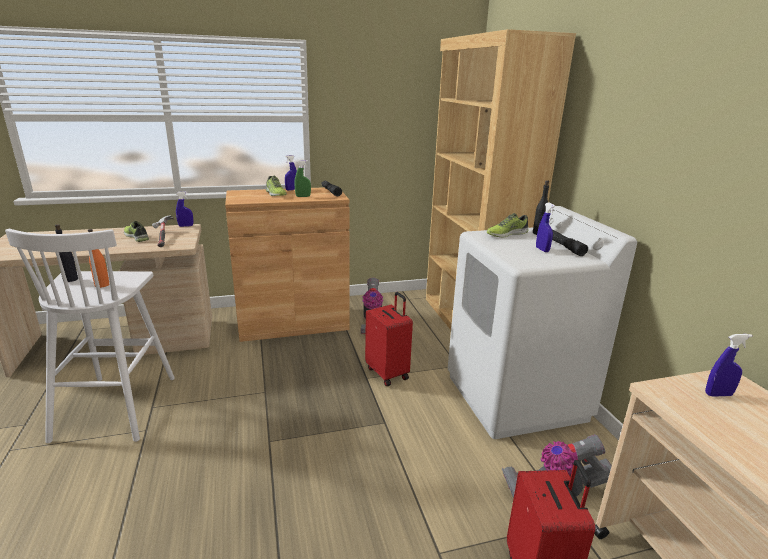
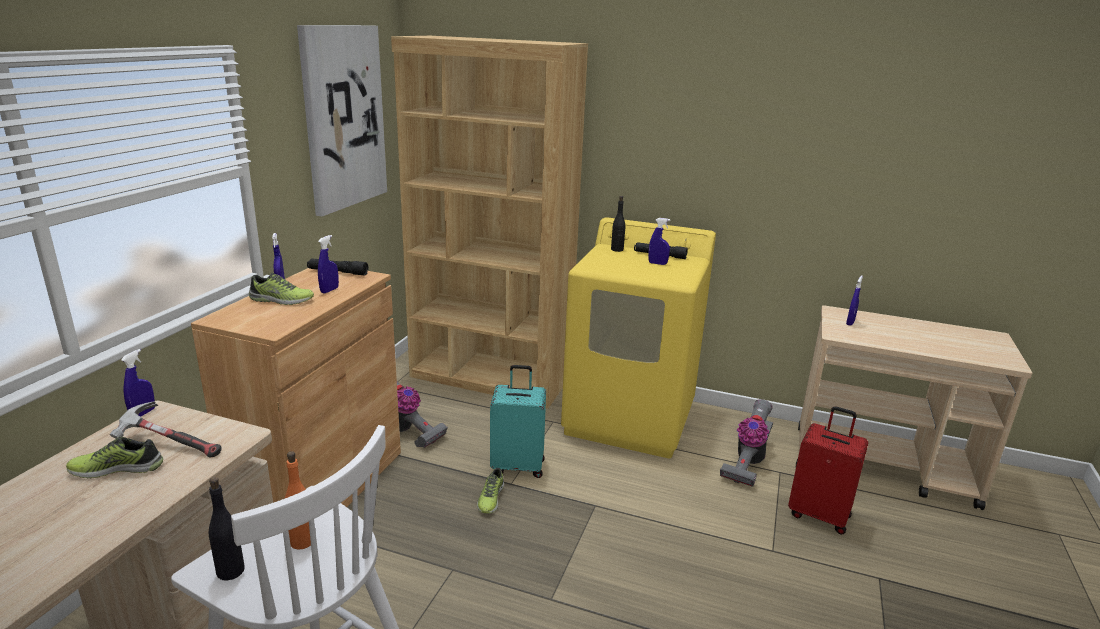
camera: 55 degrees left, 0 degrees up
green spray bottle [295,160,311,197] -> blue spray bottle [318,235,339,293]
red suitcase [365,292,413,386] -> turquoise suitcase [490,365,546,478]
white washing machine [448,206,637,439] -> yellow washing machine [561,217,716,458]
shoe [487,213,529,238] -> shoe moved to [477,468,504,514]
none -> picture [297,25,387,216]

